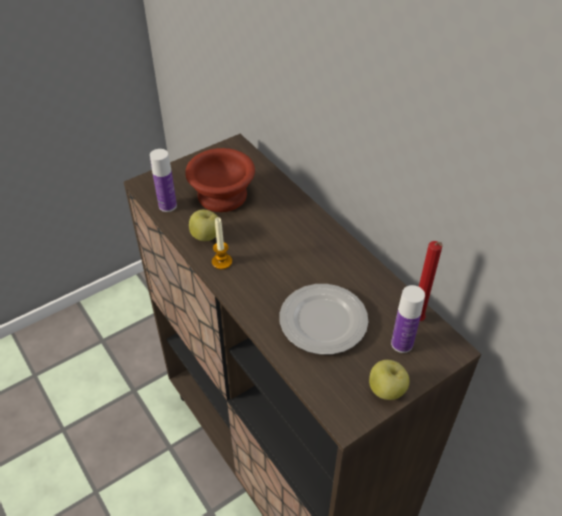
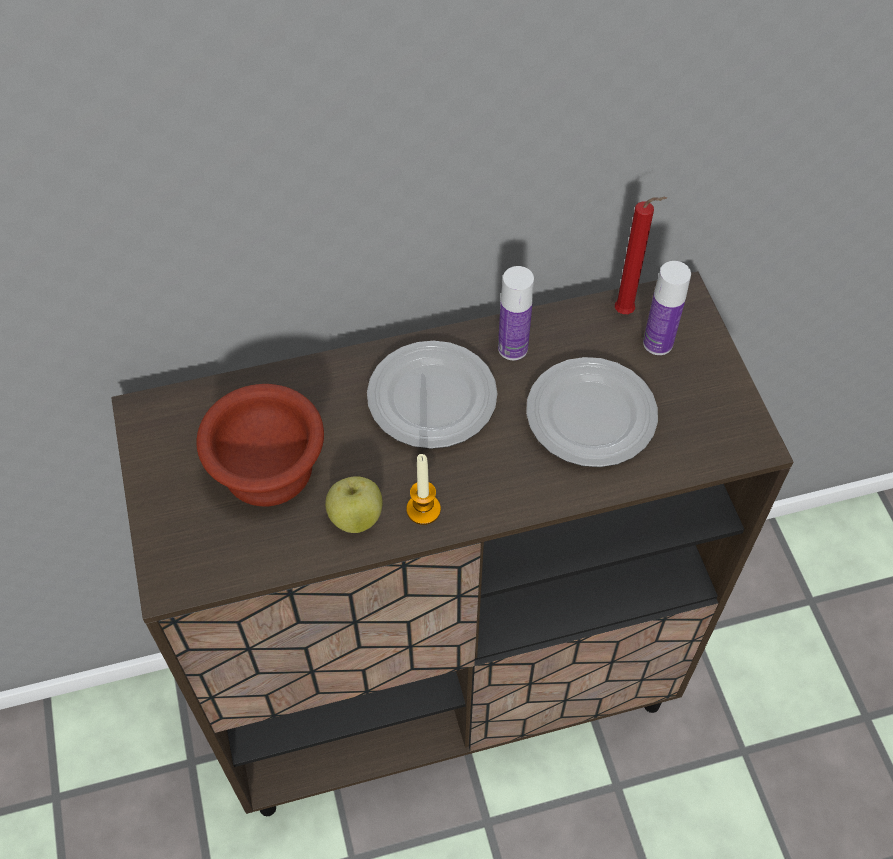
camera: 70 degrees left, 10 degrees up
bottle [150,149,177,212] -> bottle moved to [498,266,534,360]
apple [369,360,409,400] -> none
none -> plate [367,341,497,449]

